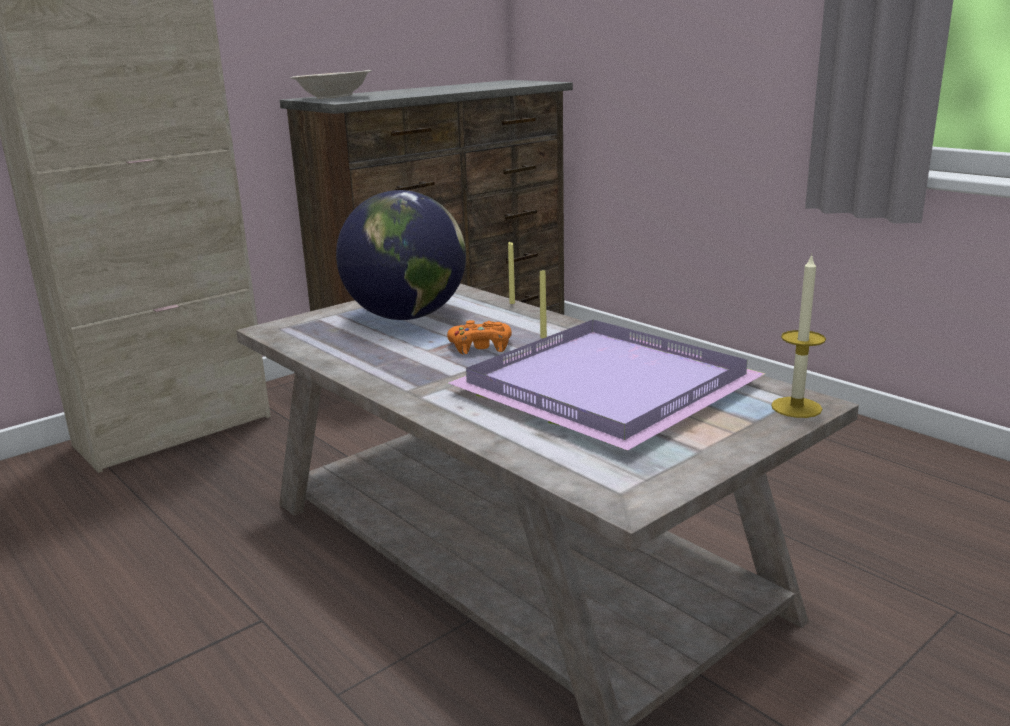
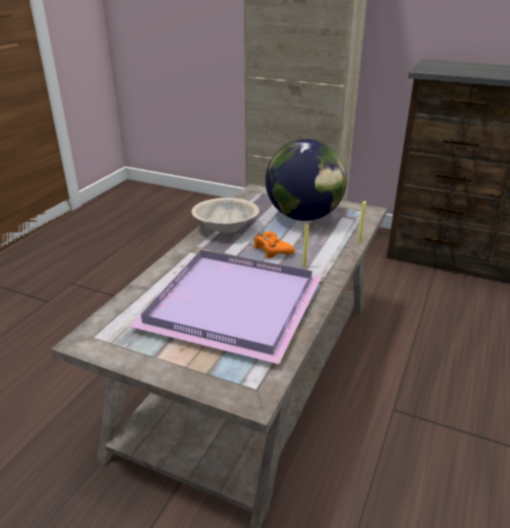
camera: 65 degrees right, 10 degrees up
beige bowl [290,70,372,99] -> beige bowl moved to [192,198,259,233]
candle [771,253,826,418] -> none

